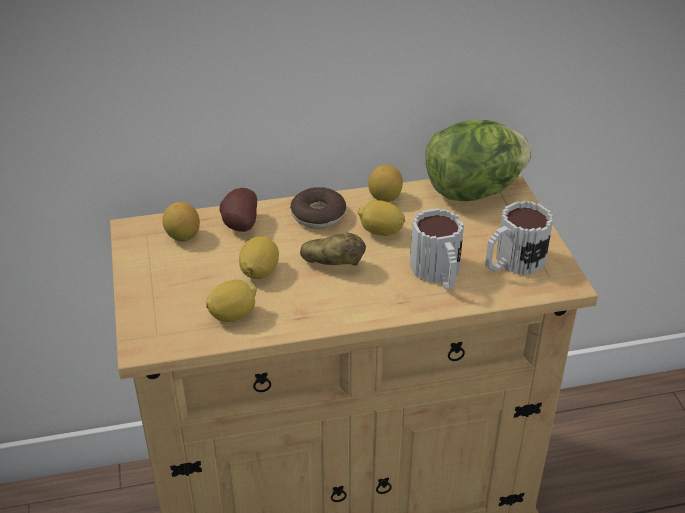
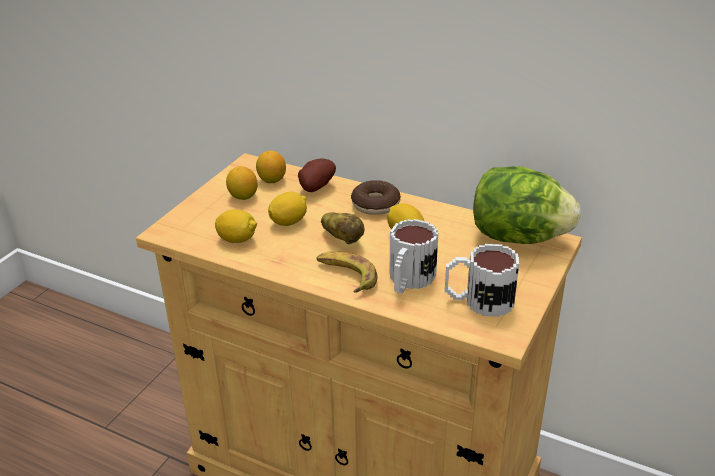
camera: 40 degrees right, 5 degrees down
lemon [368,165,403,202] -> lemon moved to [226,166,258,200]
none -> banana [316,251,378,293]

